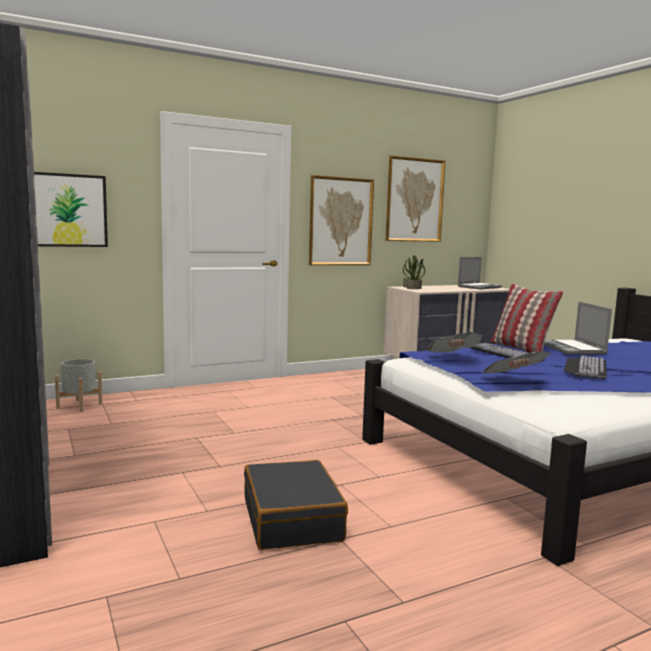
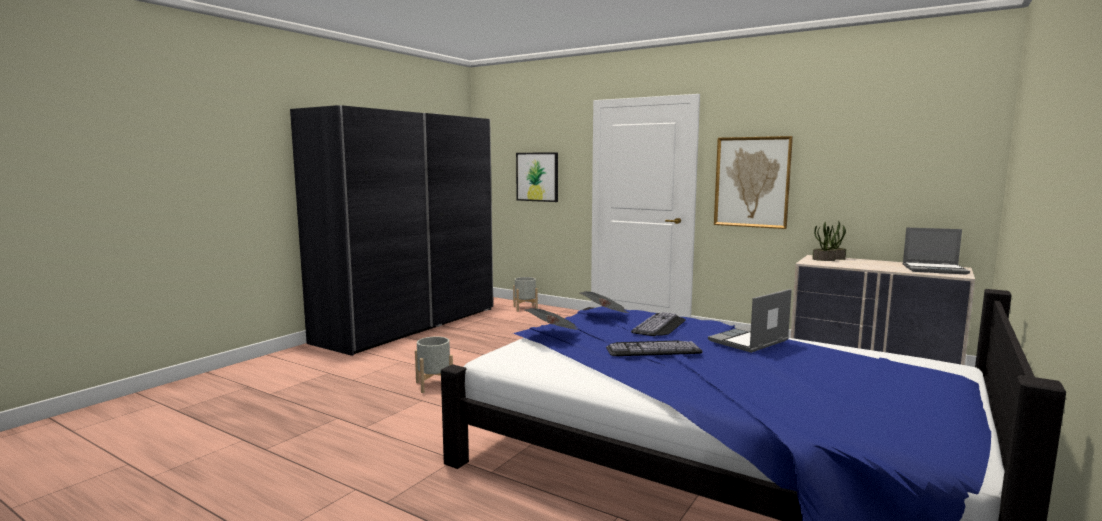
camera: 60 degrees right, 0 degrees up
black suitcase [244,460,348,550] -> grey planter [415,337,453,393]
picture [386,155,445,242] -> none
pillow [490,284,563,353] -> none

